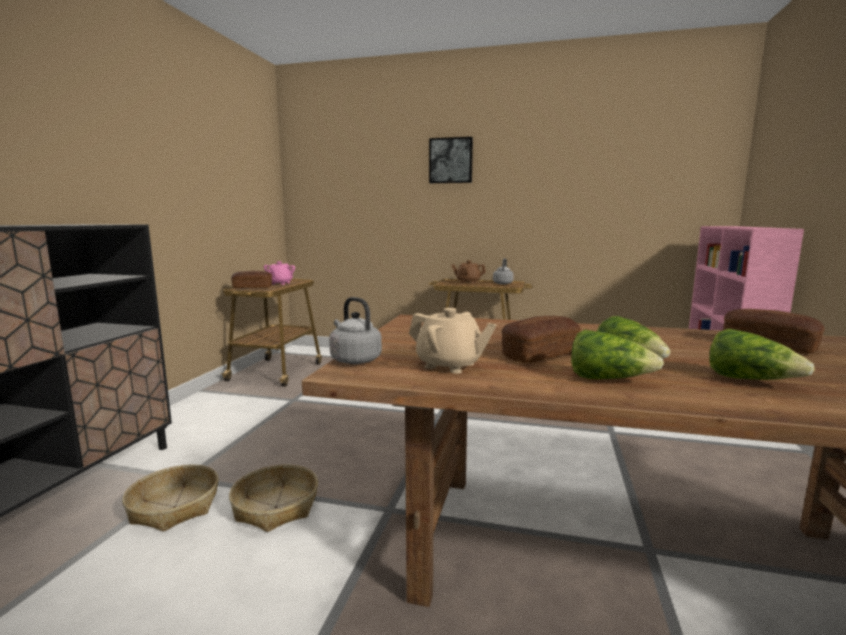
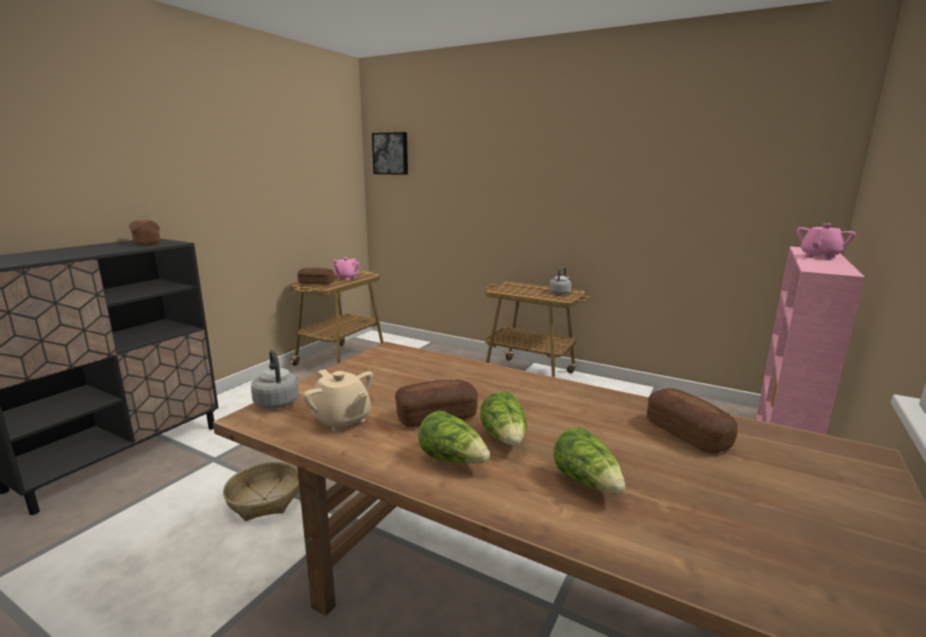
camera: 15 degrees right, 5 degrees up
basket [122,465,219,532] -> none
picture [429,137,473,183] -> picture moved to [372,132,408,175]
brown teapot [451,260,486,284] -> none
none -> bread [129,220,160,245]
none -> pink teapot [797,223,856,259]

